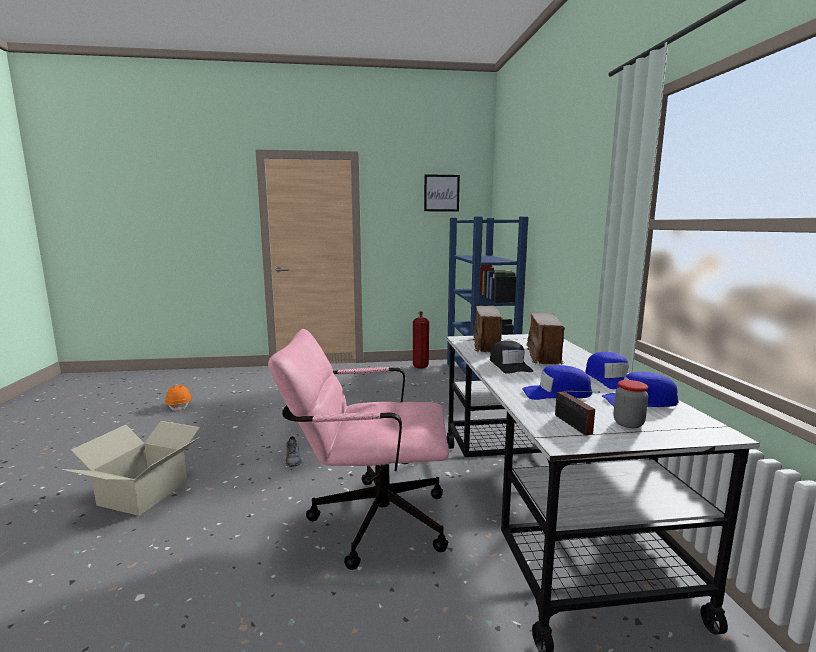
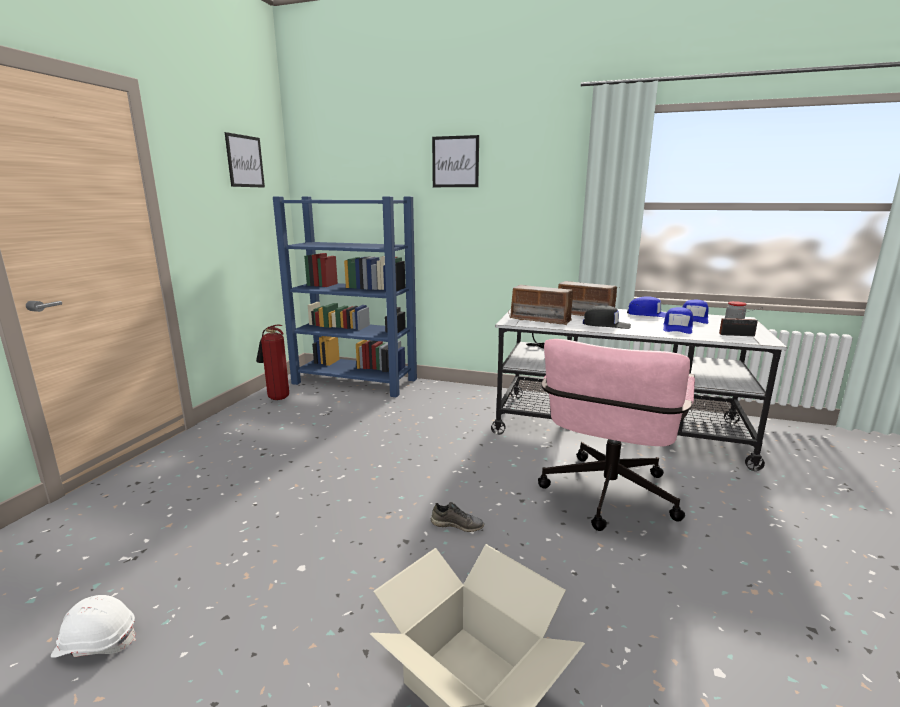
camera: 65 degrees left, 5 degrees up
orange hard hat [165,385,192,411] -> white hard hat [51,595,136,658]
none -> picture [432,135,479,187]

